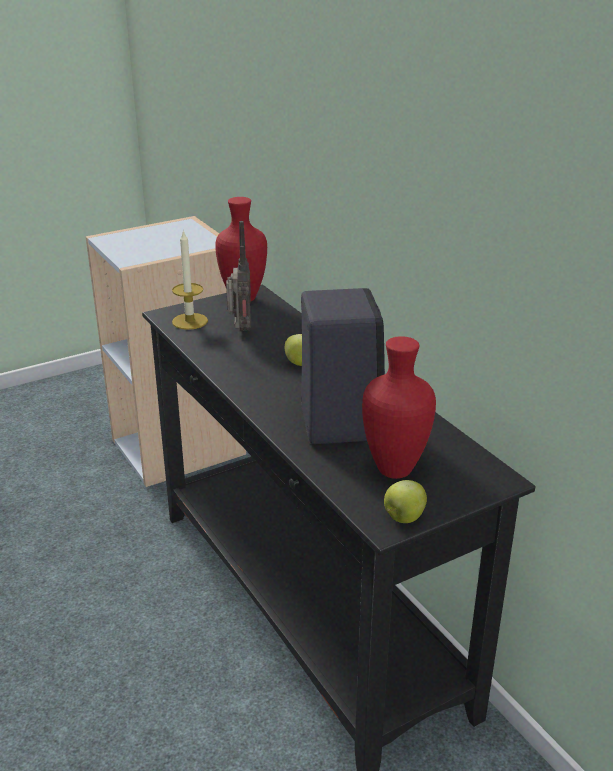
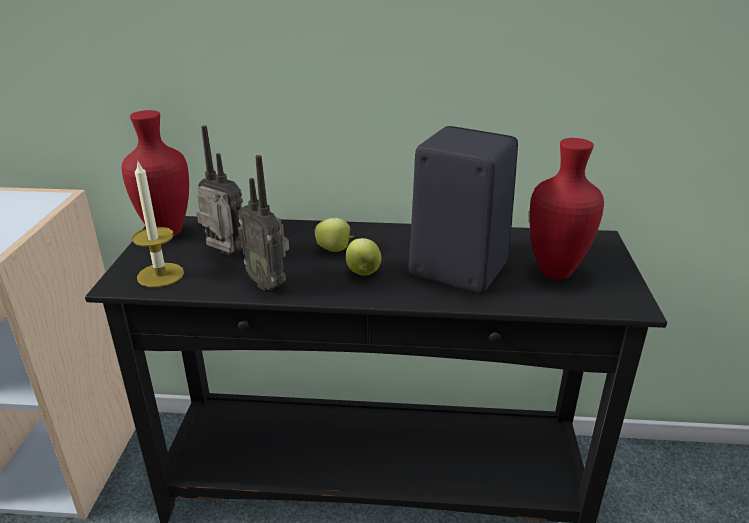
camera: 55 degrees left, 0 degrees up
apple [384,480,427,523] -> apple moved to [346,238,381,276]
none -> radio [238,155,289,291]

